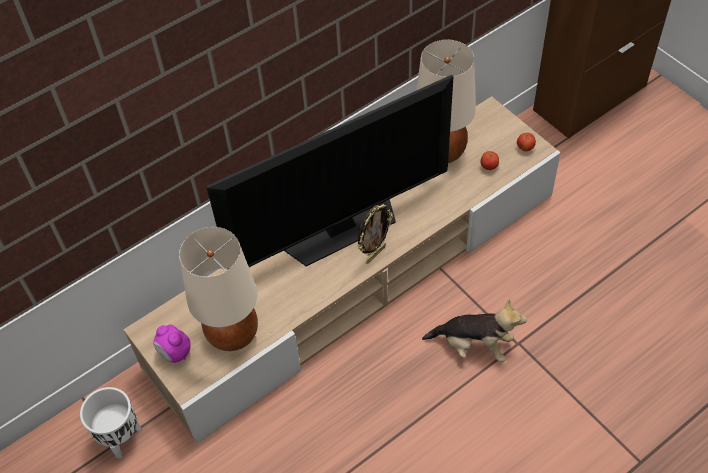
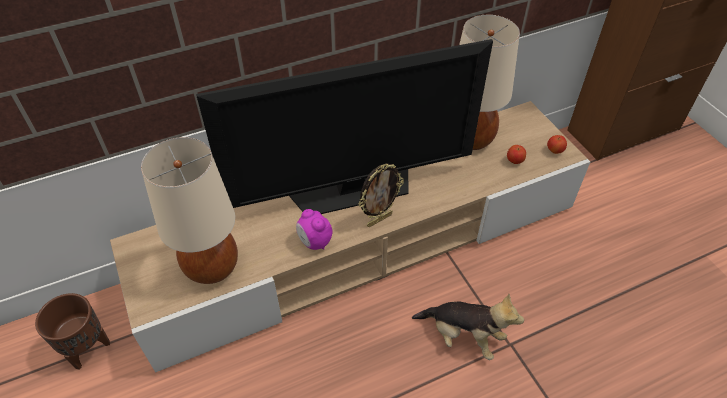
camera: 10 degrees right, 5 degrees down
white planter [80,387,141,458] -> brown planter [35,293,110,370]
alarm clock [153,324,191,363] -> alarm clock moved to [296,209,332,250]

